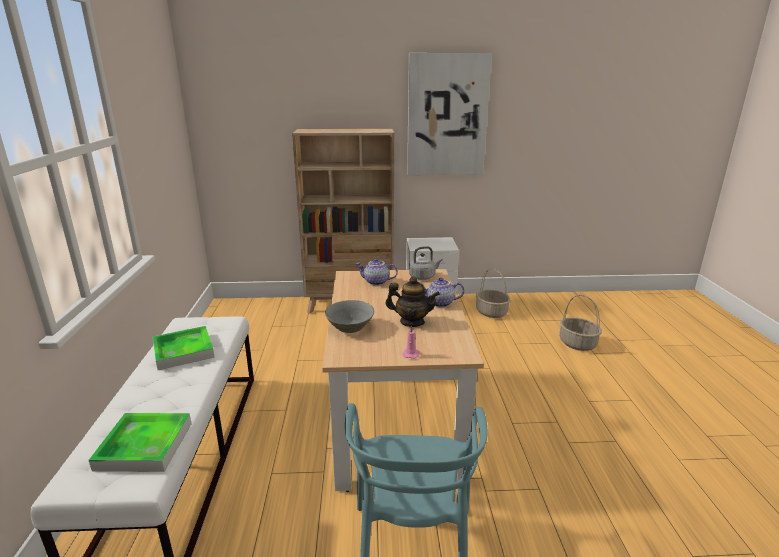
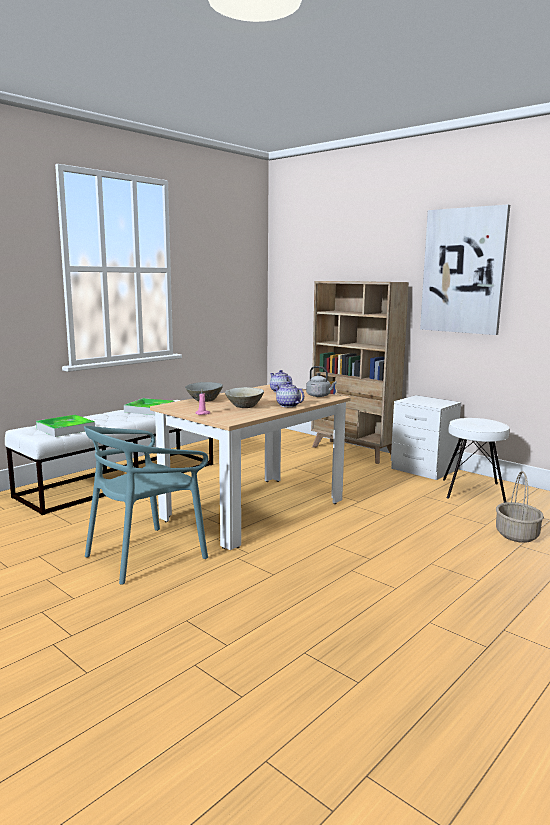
camera: 45 degrees right, 10 degrees down
teapot [385,276,440,327] -> beige bowl [225,387,264,408]
basket [476,268,510,318] -> white stool [443,418,509,503]

